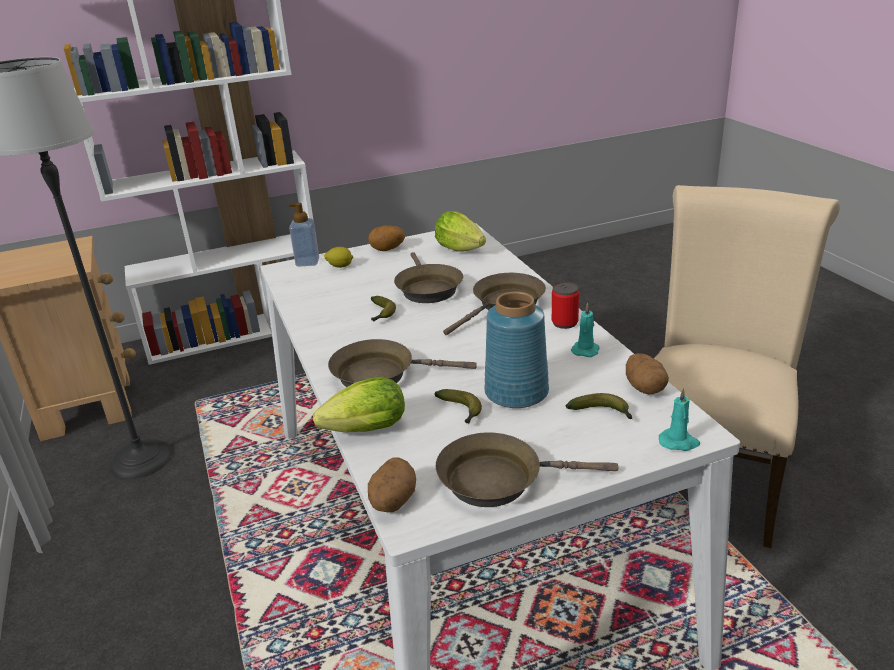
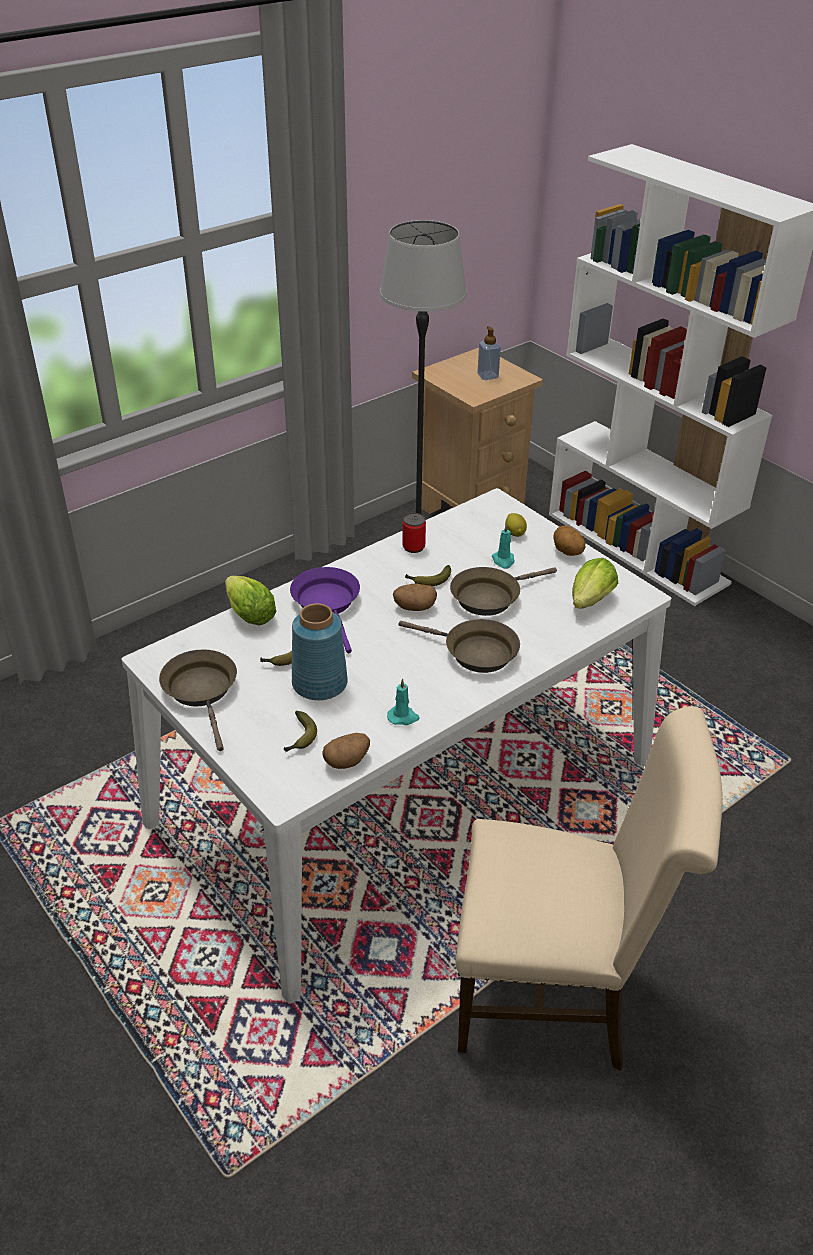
camera: 70 degrees right, 10 degrees up
soap dispenser [289,203,319,267] -> soap dispenser moved to [477,326,501,380]
brown frying pan [328,339,477,387] -> purple frying pan [290,567,360,653]
potato [368,458,416,512] -> potato moved to [393,583,437,611]
can [552,282,579,329] -> can moved to [402,513,426,553]
turquoise candle [659,388,700,451] -> turquoise candle moved to [492,524,515,569]

